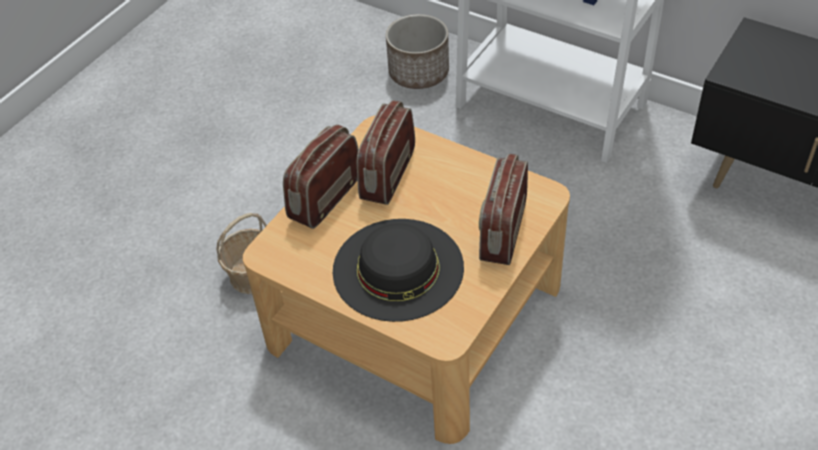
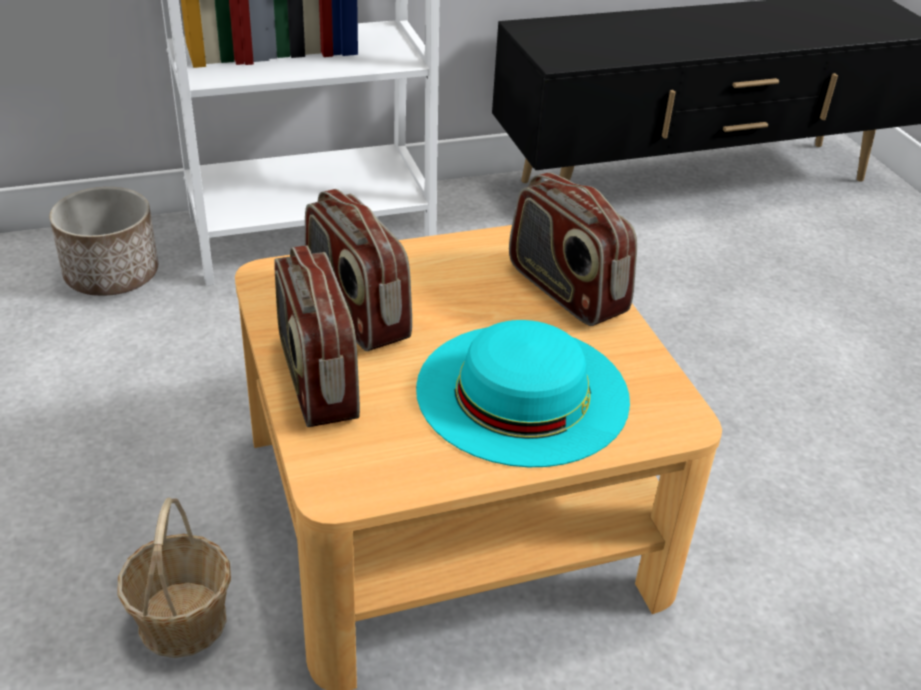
camera: 55 degrees left, 10 degrees down
black hat [333,219,464,322] -> turquoise hat [416,320,630,467]

